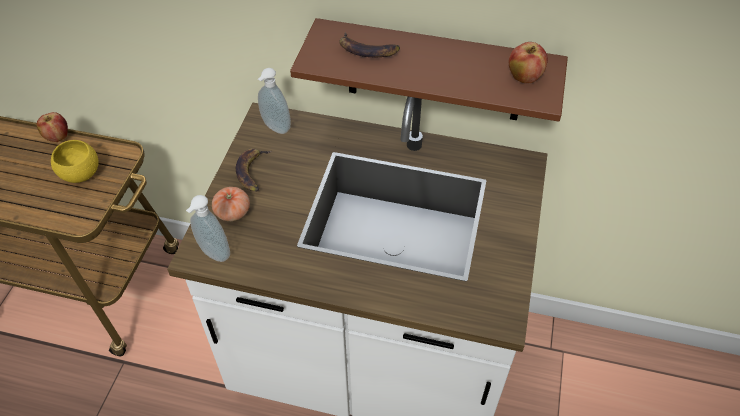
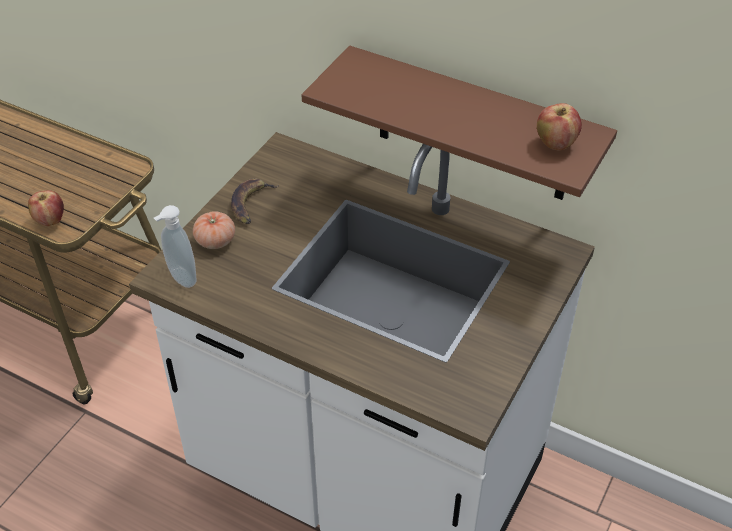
camera: 15 degrees right, 5 degrees down
apple [36,112,68,142] -> apple moved to [28,190,64,226]
yellow bowl [51,140,99,183] -> none
soap dispenser [258,68,291,134] -> none
banana [339,32,400,57] -> none

